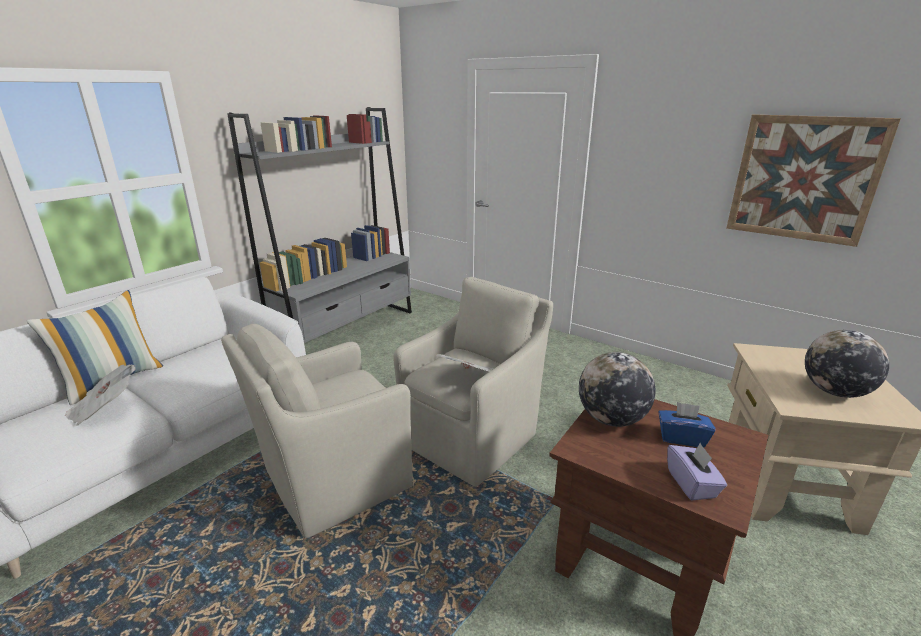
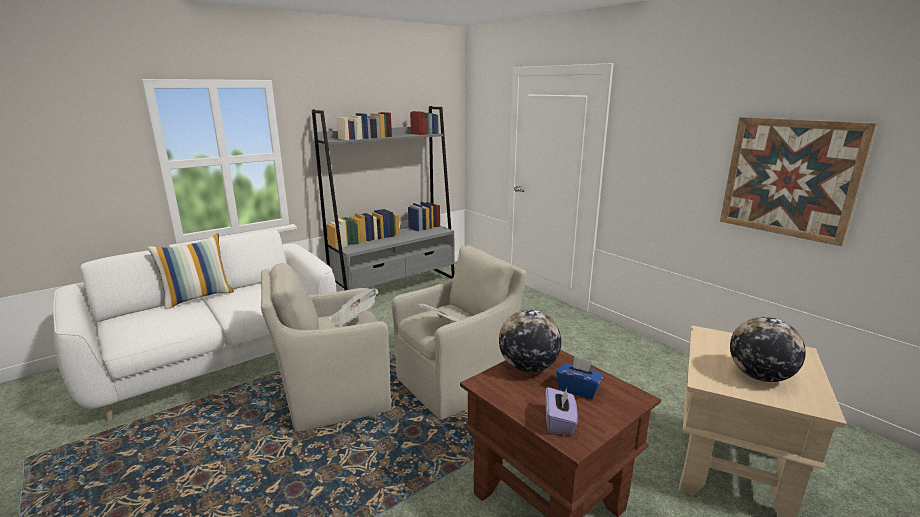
camera: 15 degrees right, 5 degrees down
newspaper [65,364,136,426] -> newspaper moved to [328,288,378,327]

